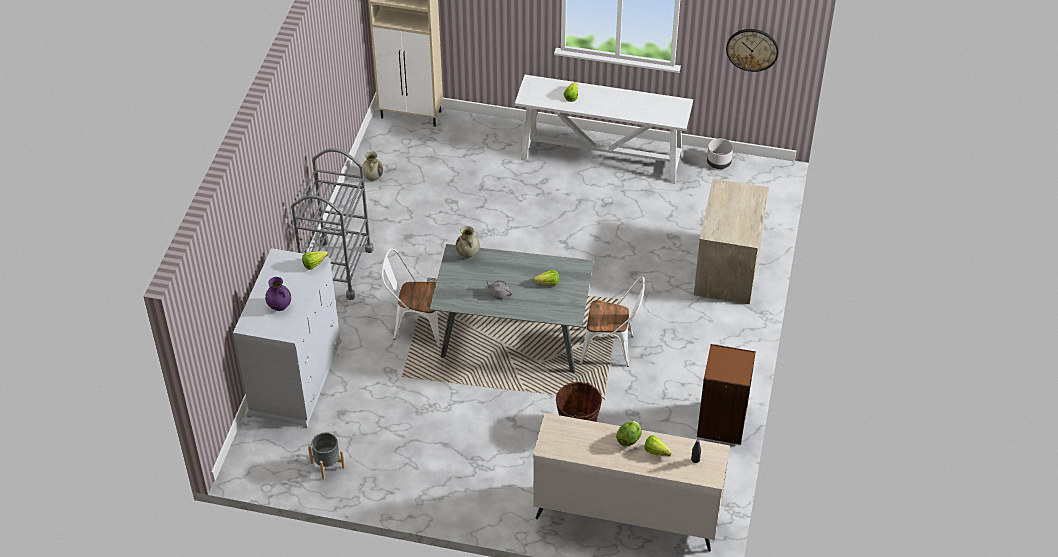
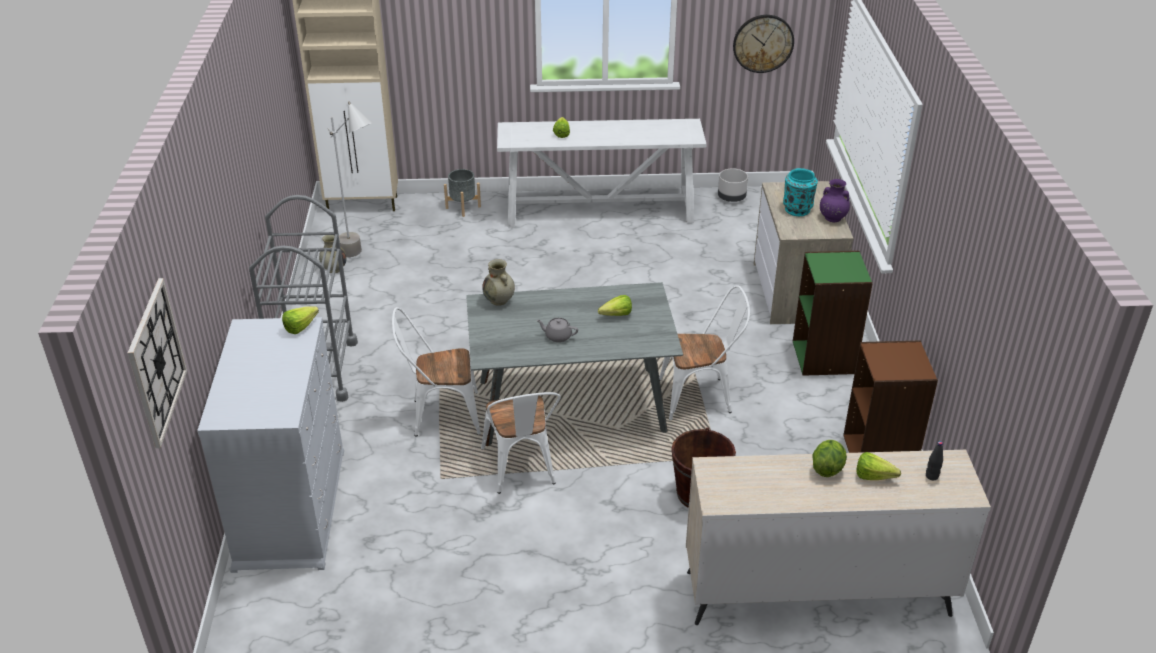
camera: 15 degrees left, 10 degrees down
purple vase [265,277,291,311] -> purple vase moved to [820,179,850,222]
grey planter [308,432,345,480] -> grey planter moved to [444,169,481,217]
none -> wall clock [128,278,187,448]
none -> grey floor lamp [328,101,372,257]
none -> white chair [481,392,561,494]
none -> turquoise vase [783,168,818,216]
none -> green bookcase [793,251,873,376]

